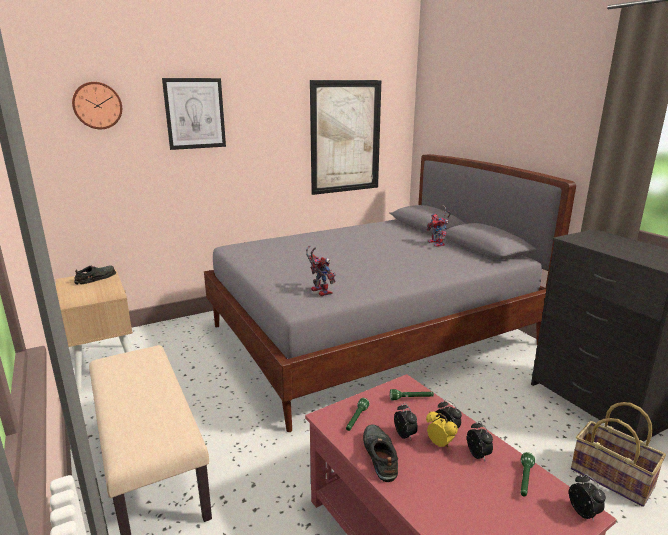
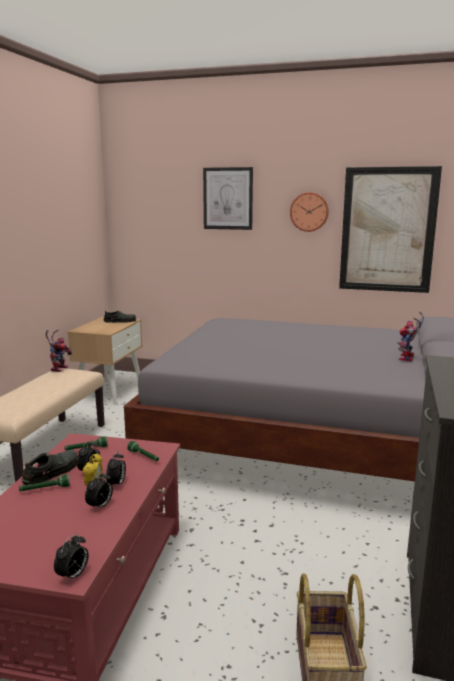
camera: 45 degrees right, 5 degrees down
wall clock [72,82,122,129] -> wall clock moved to [290,192,329,232]
toy robot [306,245,336,296] -> toy robot moved to [45,330,72,372]
green flashlight [521,452,535,497] -> green flashlight moved to [19,474,70,491]

